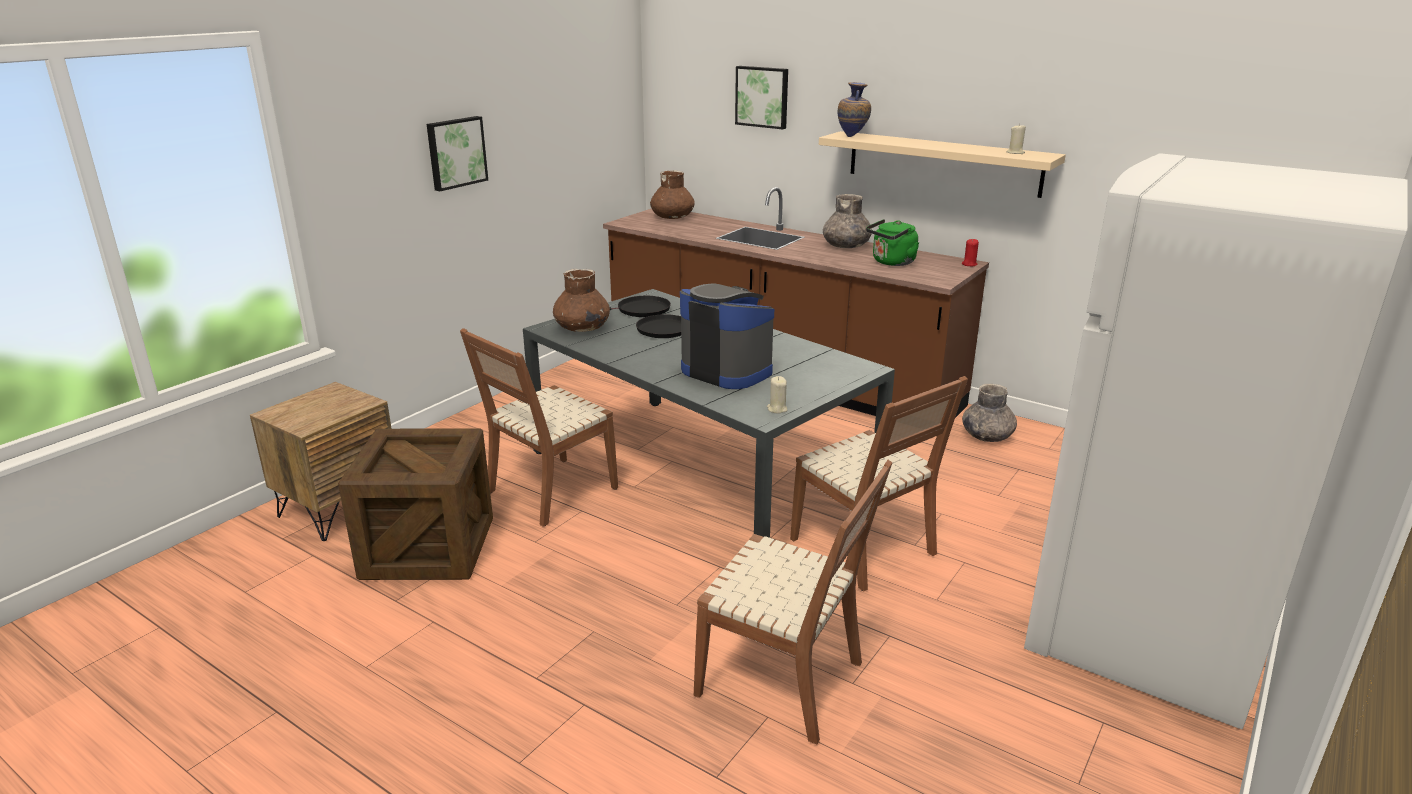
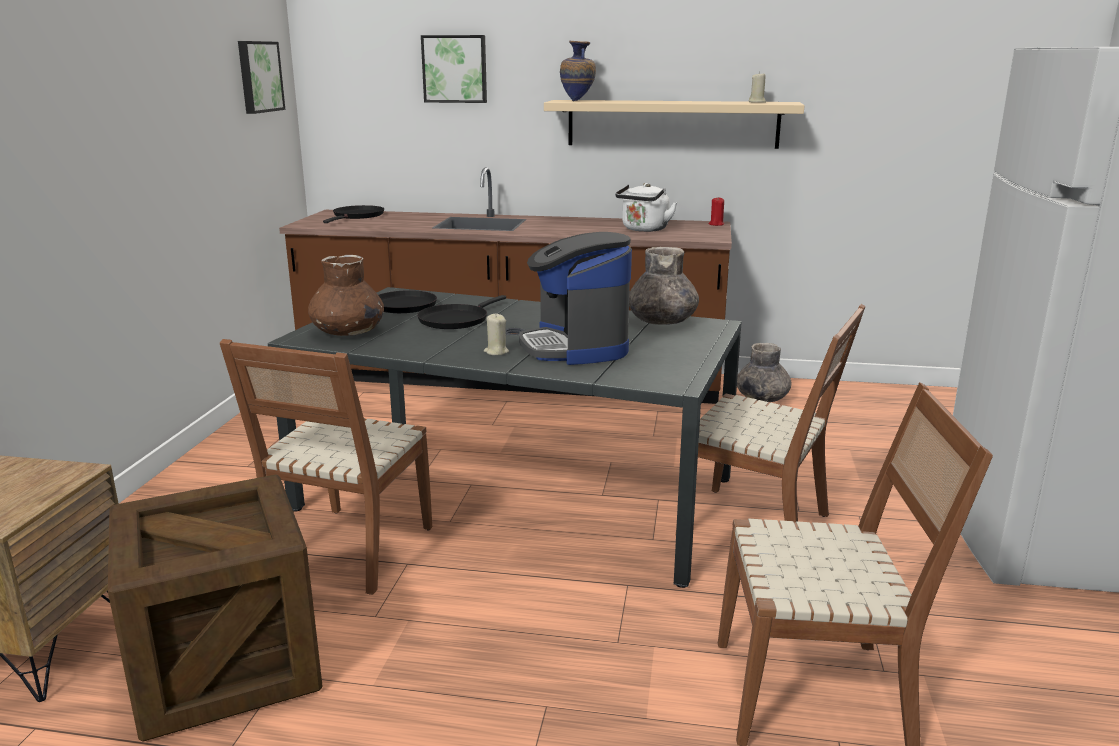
camera: 25 degrees left, 5 degrees down
picture [427,116,488,191] -> picture moved to [238,41,285,114]
brown vase [650,170,694,219] -> black frying pan [323,205,384,223]
coffee machine [680,283,774,389] -> coffee machine turned 120 degrees counterclockwise [519,232,632,365]
beige candle [767,376,787,414] -> beige candle moved to [484,314,509,355]
grey vase [823,194,872,248] -> grey vase moved to [629,247,699,325]
green kettle [866,219,919,266] -> white kettle [615,183,677,232]

